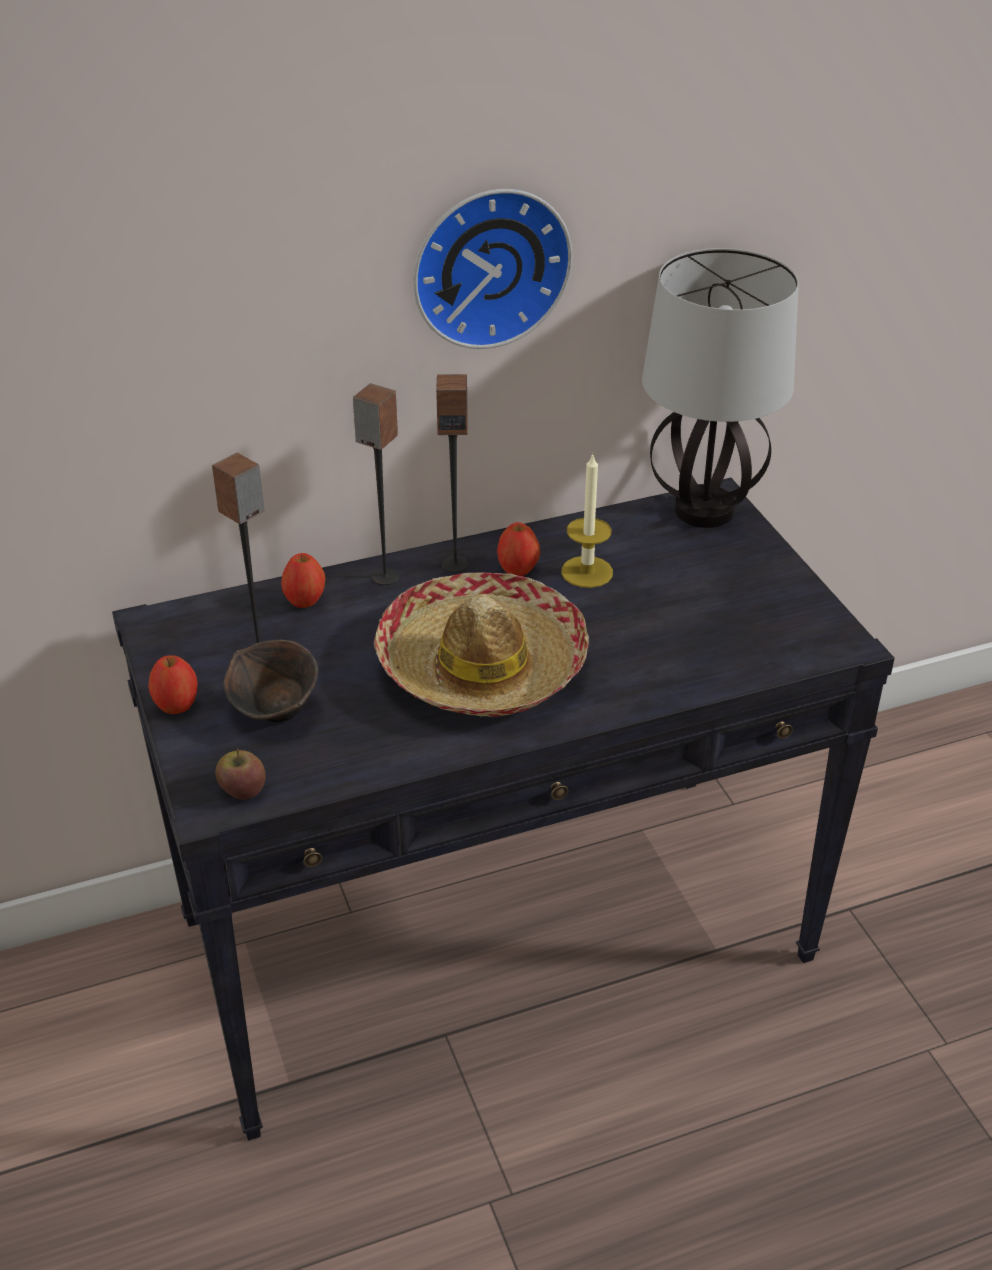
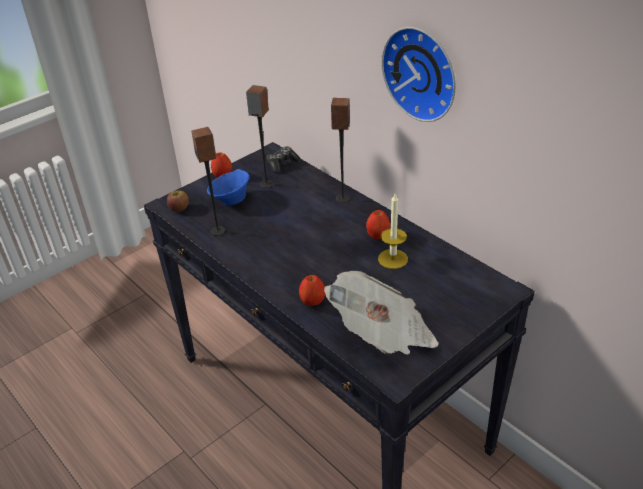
camera: 70 degrees right, 0 degrees up
brown bowl [223,640,318,723] -> blue bowl [207,169,250,205]
apple [281,553,326,608] -> apple moved to [299,275,325,306]
hat [374,573,589,717] -> none
speaker [436,374,469,573] -> speaker moved to [191,127,225,236]
table lamp [642,248,799,528] -> none
none -> game controller [266,147,300,173]
none -> newspaper [324,271,439,354]

